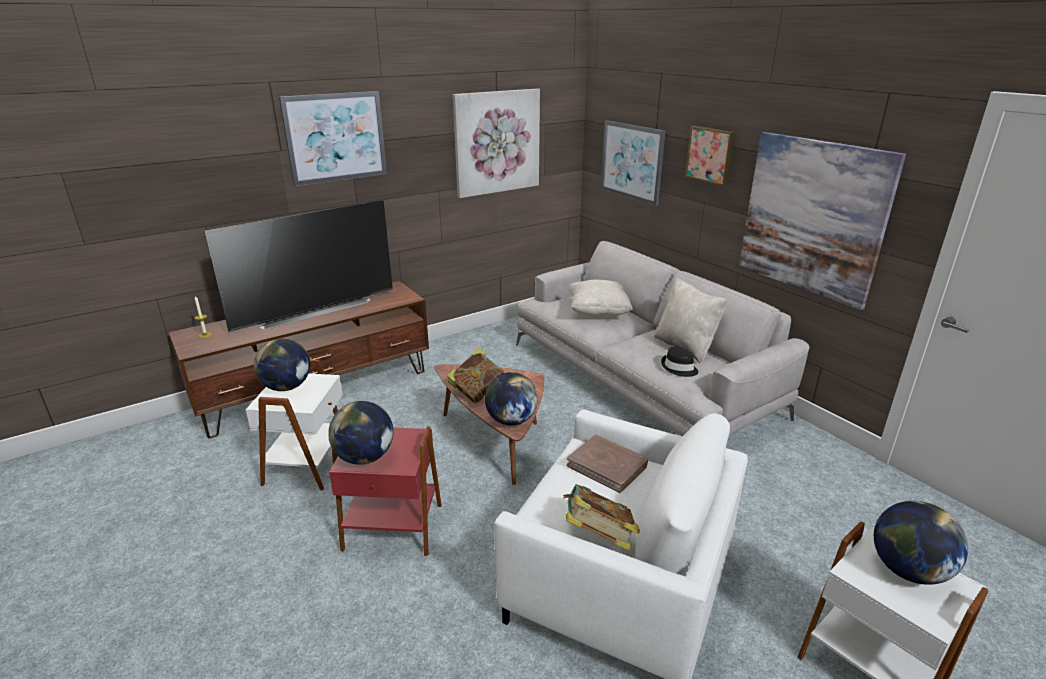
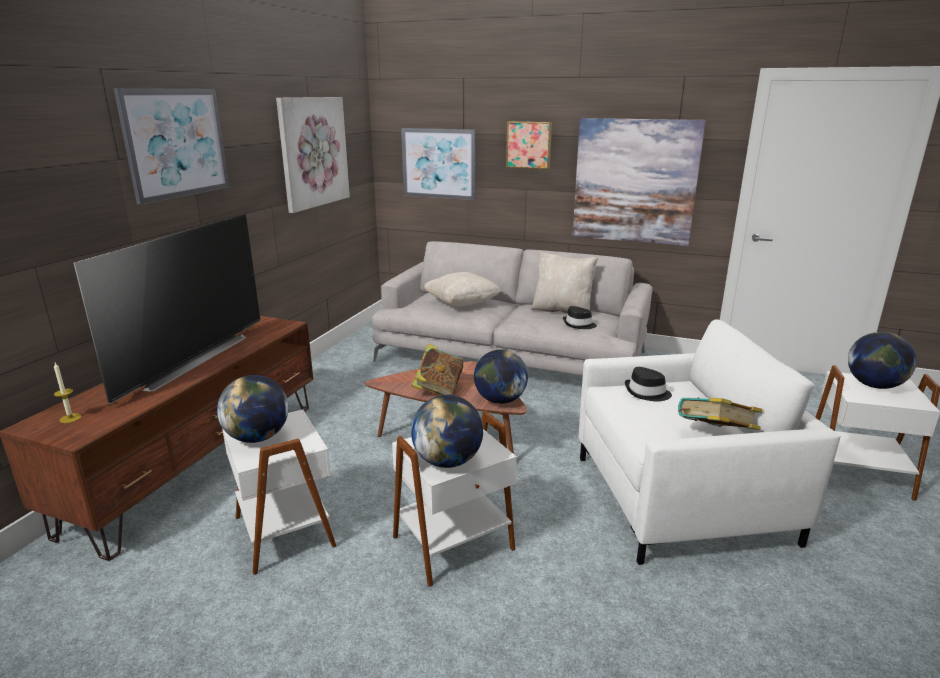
camera: 35 degrees left, 5 degrees down
red side table [329,426,442,556] -> white side table [392,411,517,587]
brown book [566,435,648,493] -> black hat [625,367,672,401]

